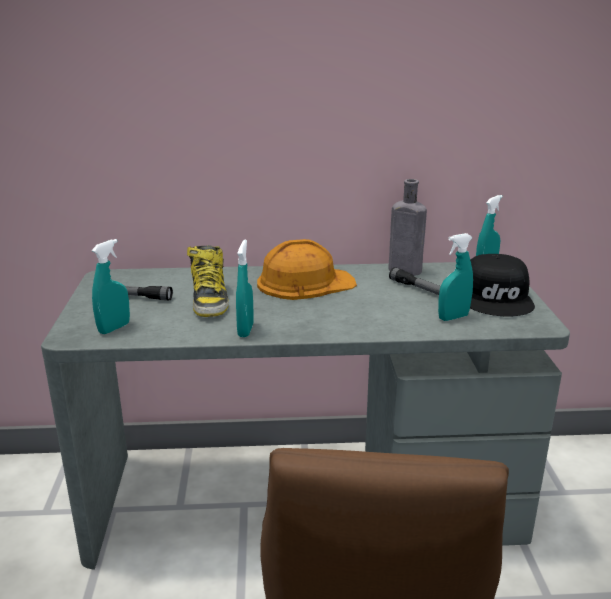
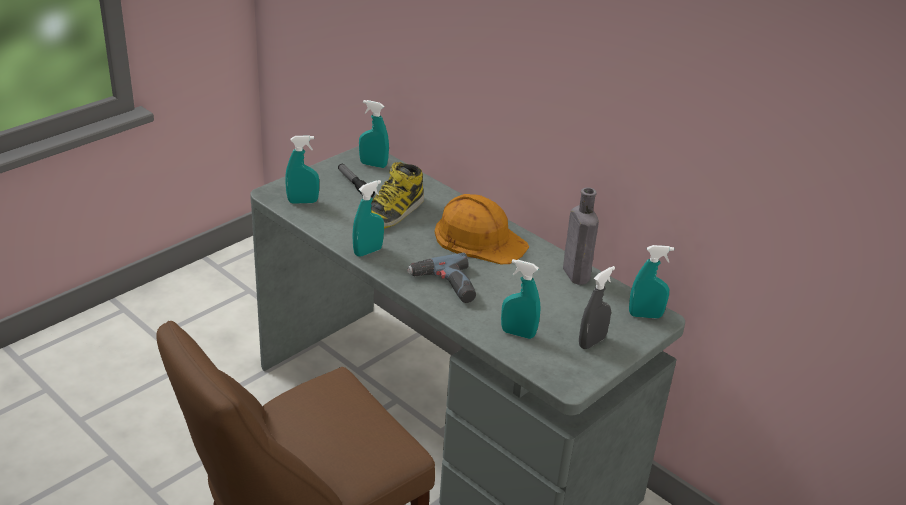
camera: 45 degrees right, 10 degrees up
flashlight [389,267,441,295] -> none
black cap [470,254,535,317] -> grey spray bottle [579,266,615,349]
none -> turquoise spray bottle [359,100,389,168]
none -> power drill [407,253,476,303]

